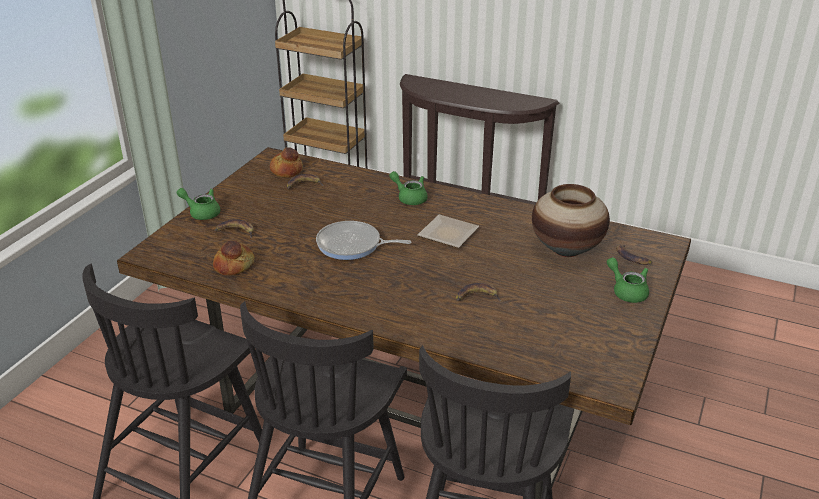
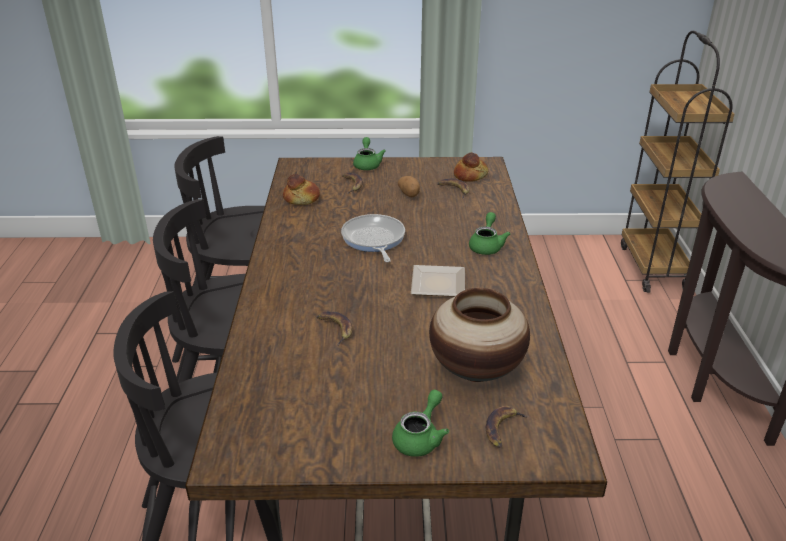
camera: 65 degrees right, 0 degrees up
none -> potato [398,176,420,197]

